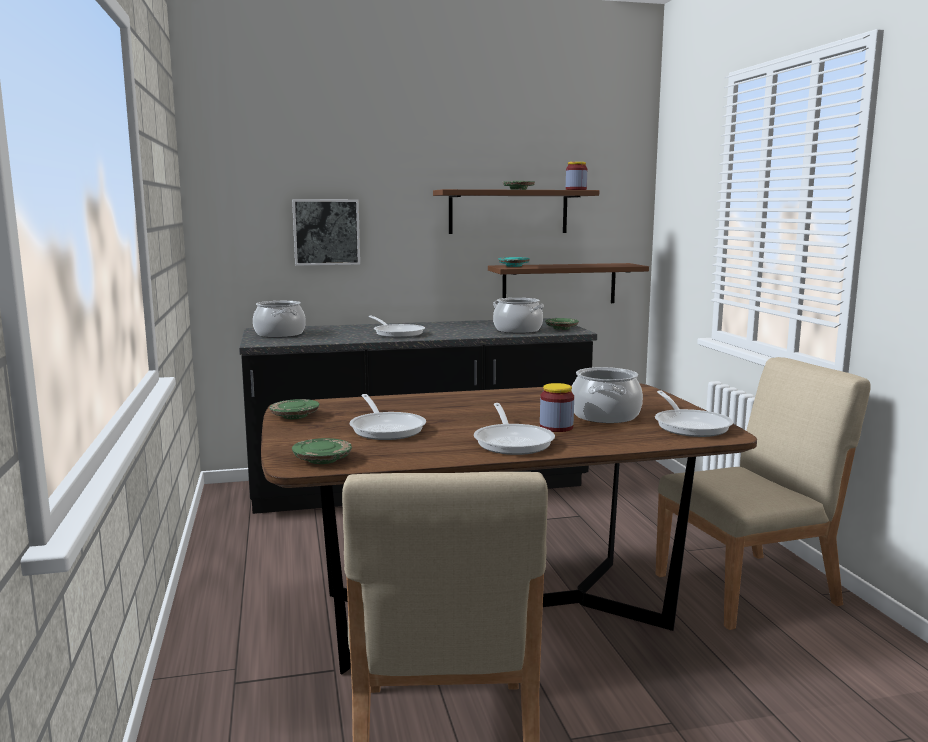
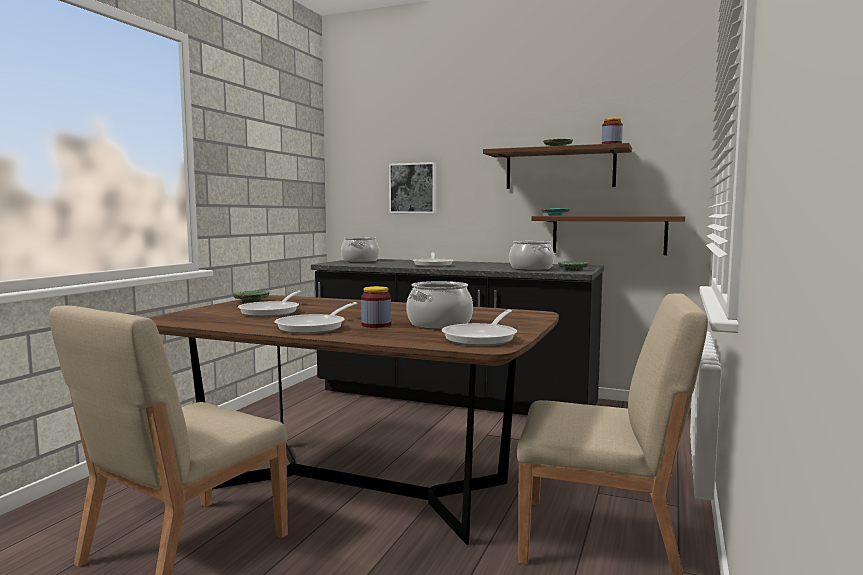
camera: 35 degrees right, 5 degrees down
green plate [292,438,352,464] -> none

